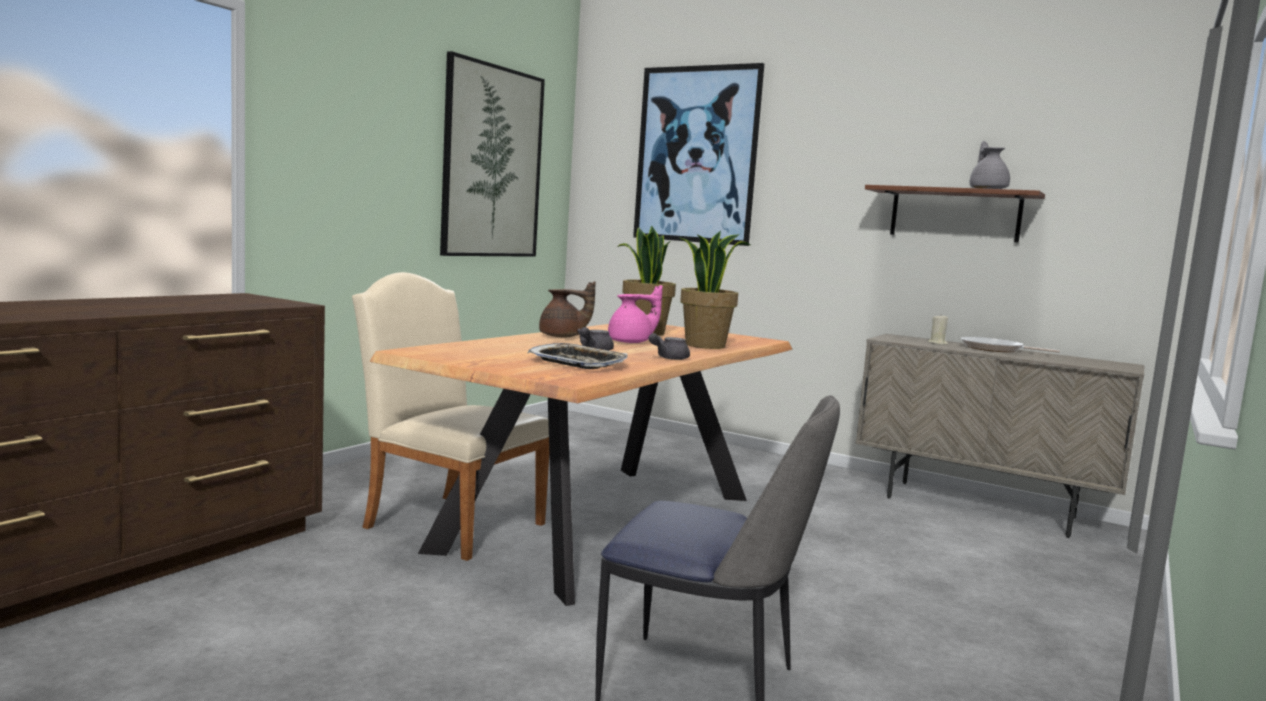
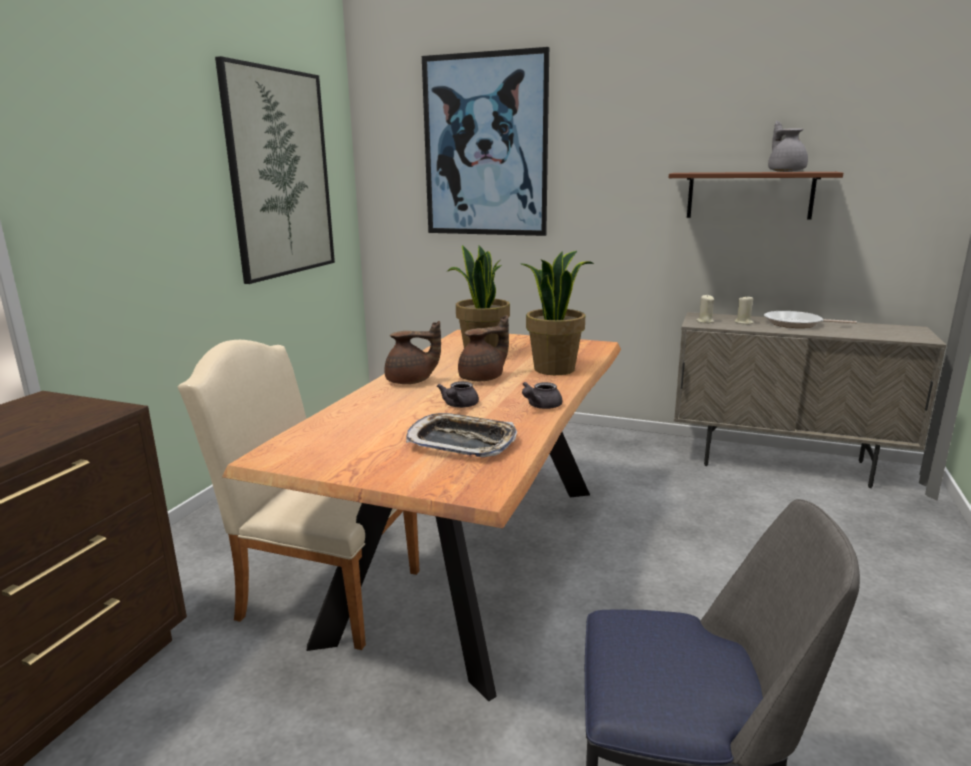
camera: 10 degrees left, 10 degrees up
pink teapot [608,285,663,343] -> brown teapot [458,315,509,381]
none -> beige candle [696,294,714,323]

